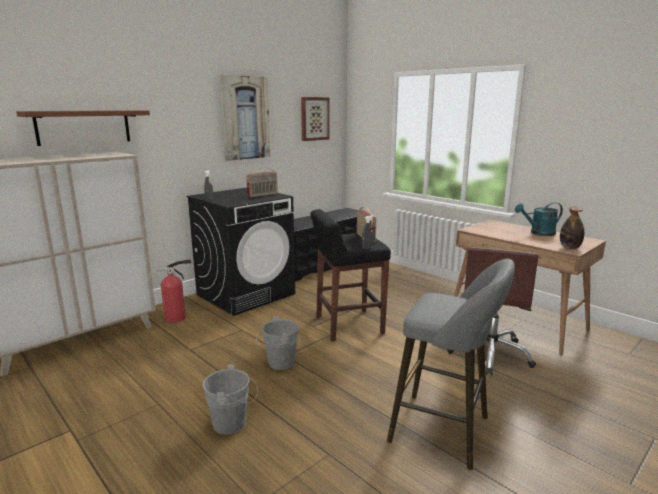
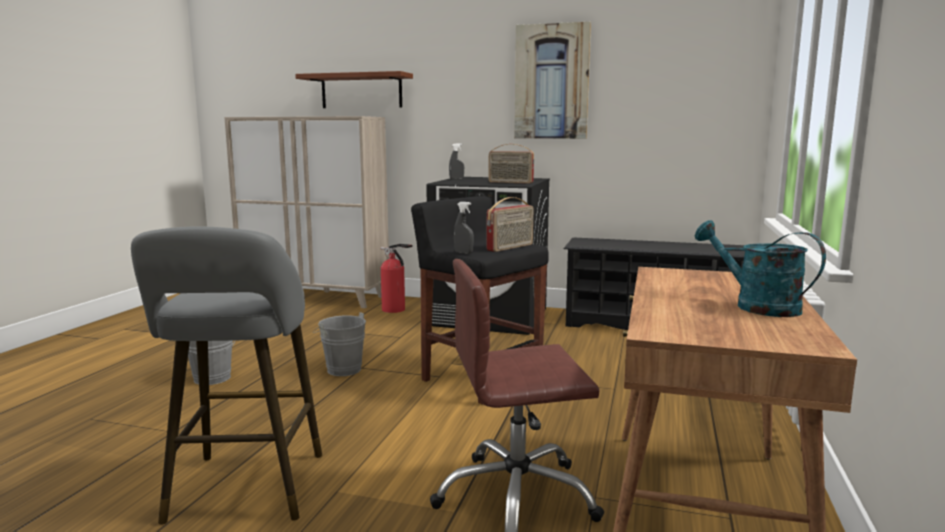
camera: 60 degrees right, 5 degrees down
picture [301,97,330,141] -> none
bottle [560,206,584,249] -> none

